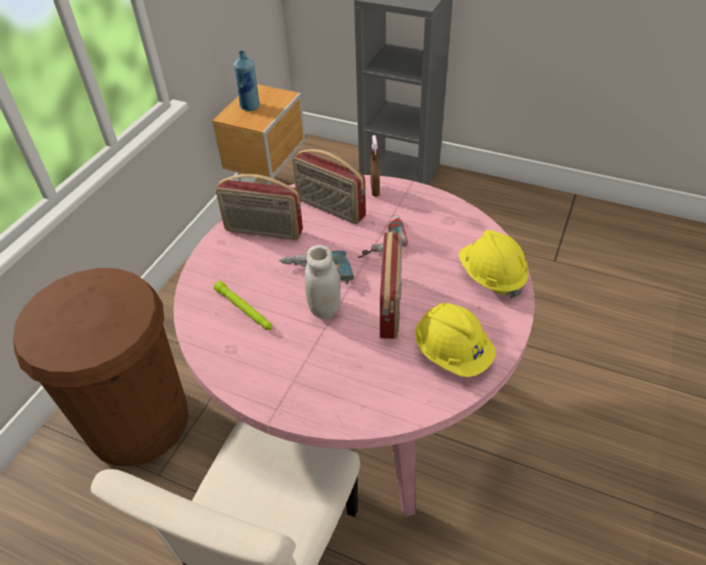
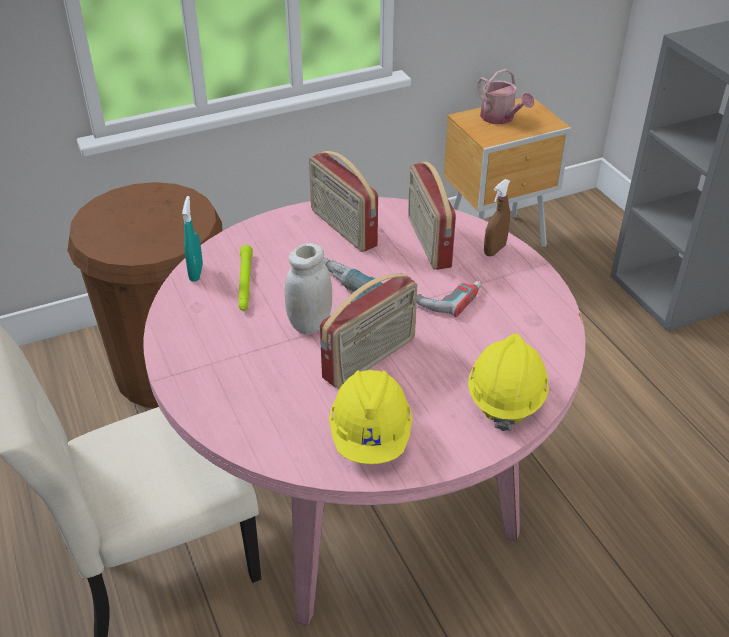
camera: 40 degrees right, 5 degrees down
blue bottle [234,50,260,111] -> watering can [477,69,534,124]
none -> turquoise spray bottle [182,196,203,281]

